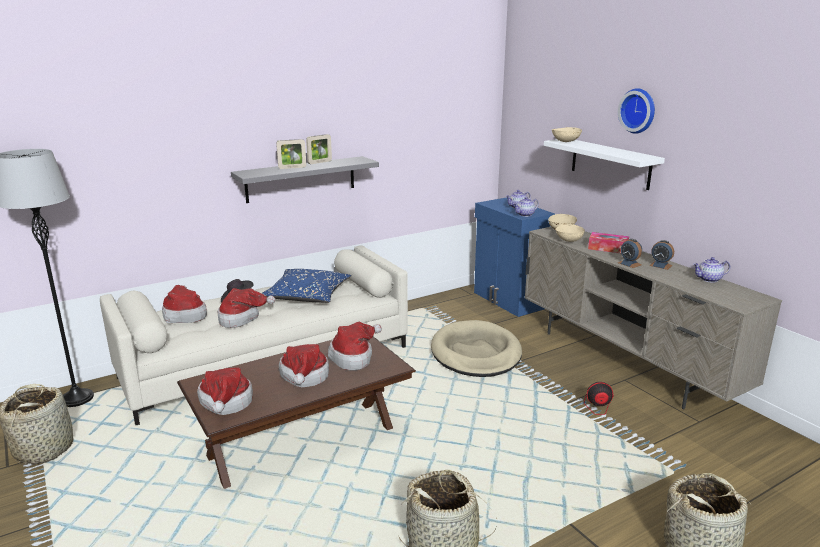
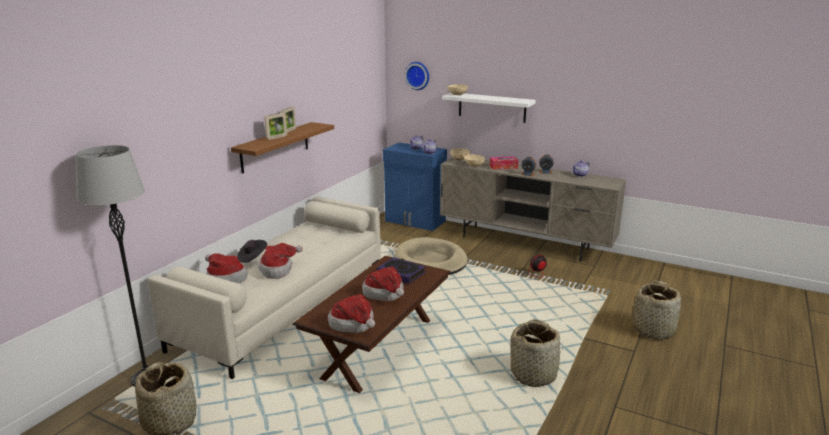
camera: 30 degrees left, 0 degrees up
grey shelf [231,156,379,203] -> brown shelf [231,122,334,174]
blue pillow [261,269,351,303] -> none
hat [328,322,382,370] -> book [377,257,426,284]
wall clock [618,88,655,134] -> wall clock moved to [405,62,429,90]

